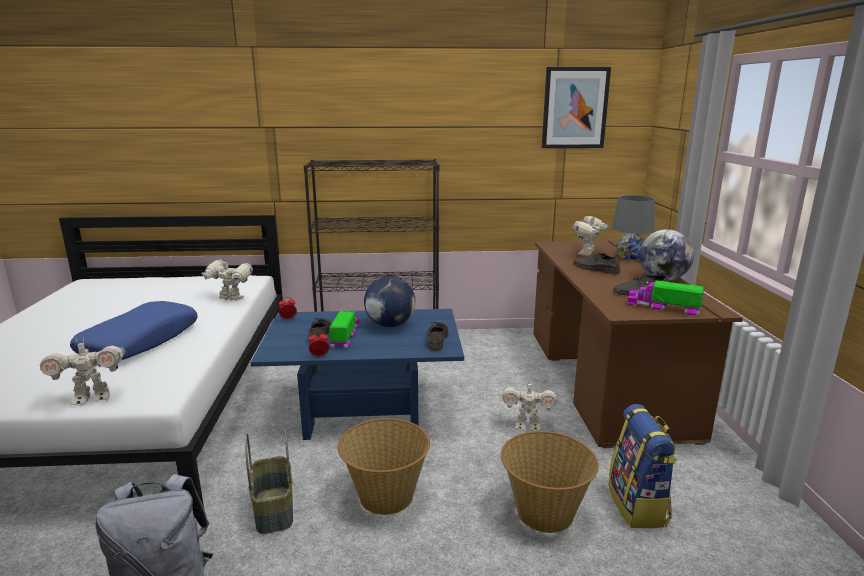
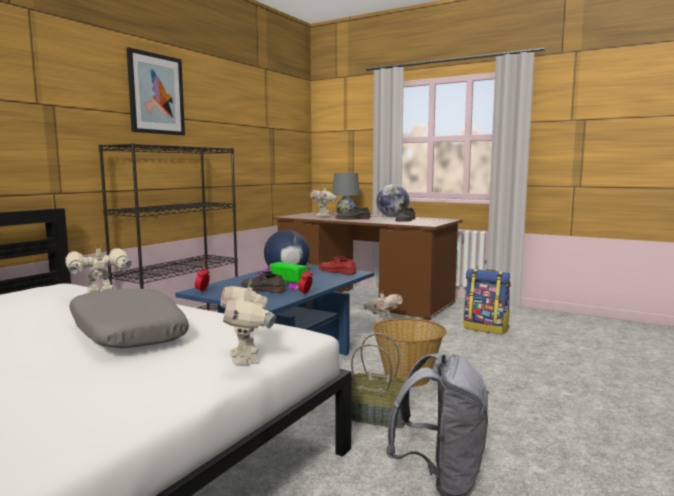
camera: 55 degrees left, 10 degrees down
toy robot [40,337,125,405] -> toy robot turned 150 degrees clockwise [221,281,276,364]
blue pillow [70,301,198,360] -> grey pillow [69,289,189,348]
grey shoe [427,322,449,351] -> red shoe [319,256,356,275]
basket [501,431,599,533] -> none
picture [542,67,611,148] -> picture moved to [126,47,185,135]
toy truck [627,280,704,316] -> none

